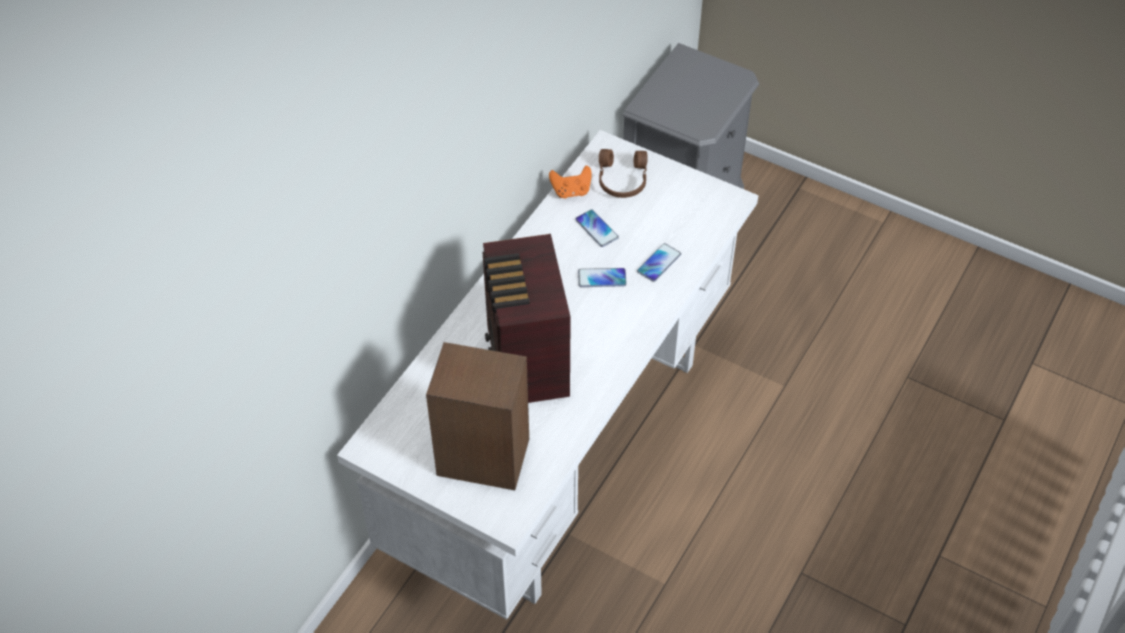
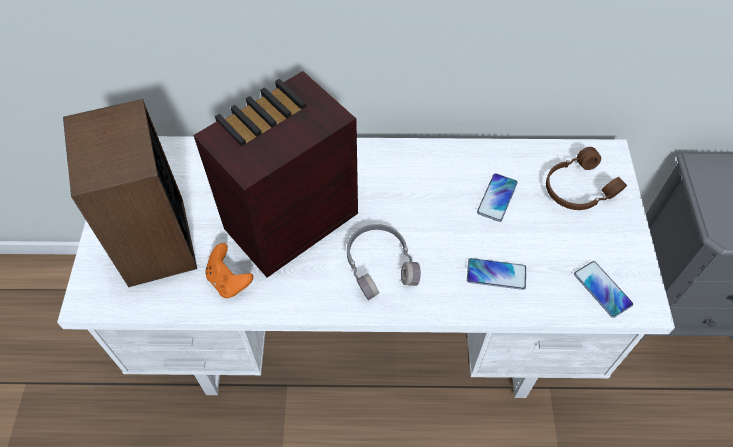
camera: 60 degrees right, 5 degrees up
orange game controller [549,166,592,198] -> orange game controller moved to [205,243,253,298]
phone [578,268,627,287] -> phone moved to [574,261,633,318]
none -> grey headphones [347,224,421,300]

